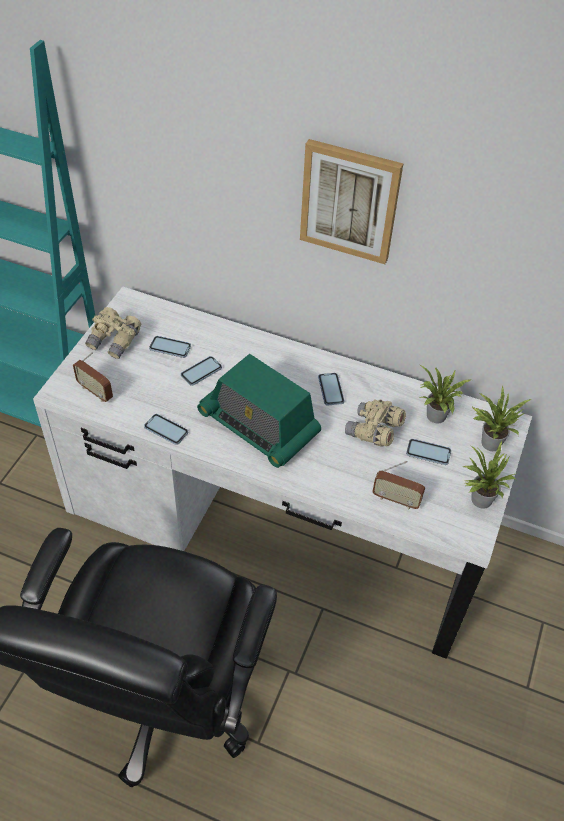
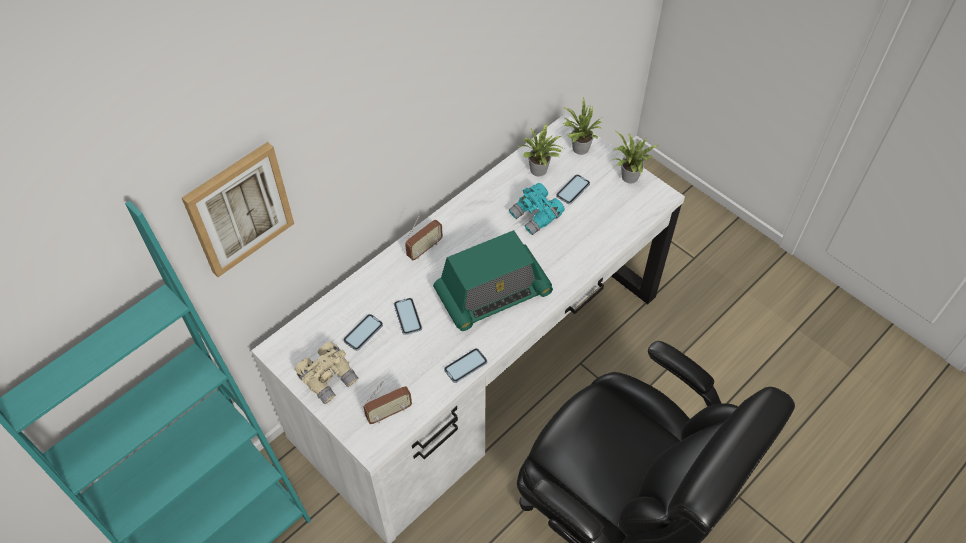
camera: 65 degrees left, 5 degrees up
picture [300,139,403,264] -> picture moved to [182,142,294,277]
phone [318,373,344,405] -> none
beige binoculars [345,399,406,447] -> turquoise binoculars [509,183,565,235]
radio [372,461,425,510] -> radio moved to [405,214,443,260]

